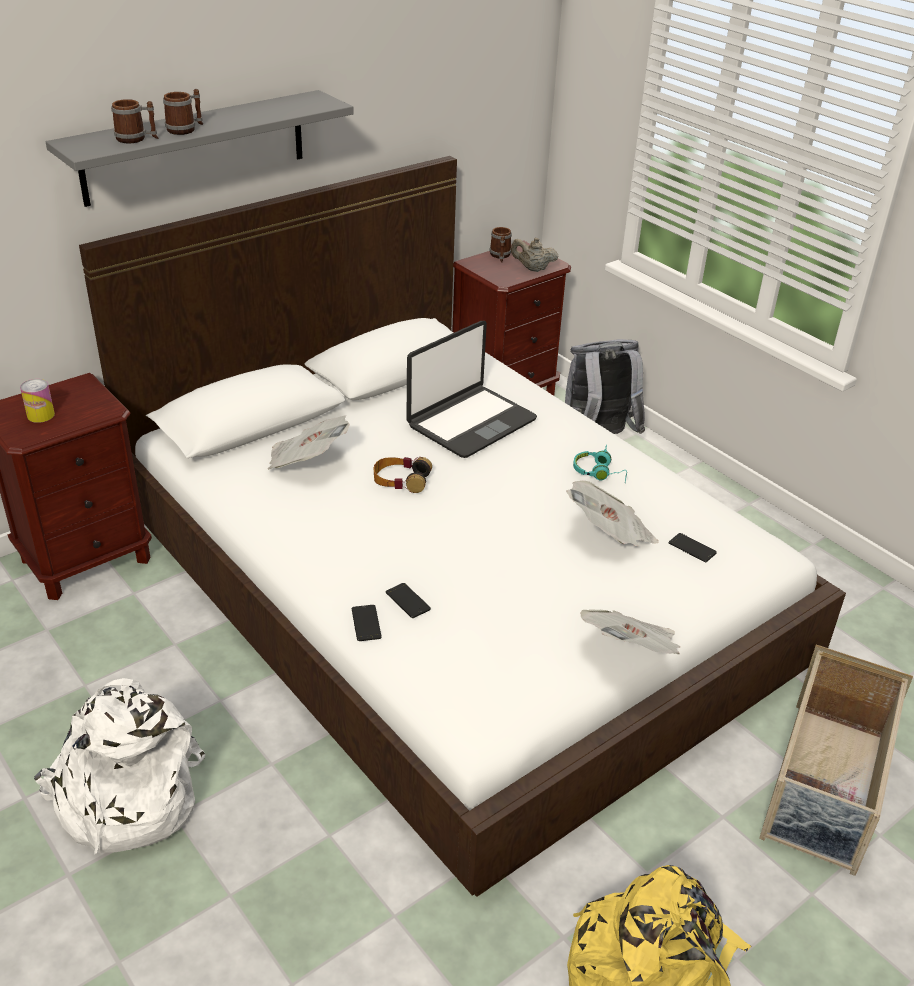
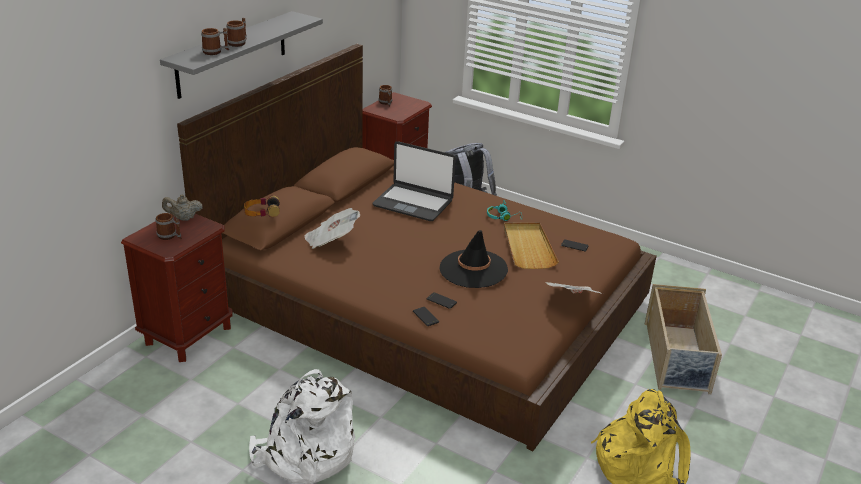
camera: 20 degrees left, 5 degrees down
can [20,379,55,423] -> mug [155,213,182,240]
white bed [79,156,846,897] -> brown bed [177,44,657,451]
headphones [373,457,432,493] -> headphones moved to [244,196,280,217]
laptop [406,321,537,458] -> laptop turned 90 degrees clockwise [373,141,456,221]
beige teapot [511,237,558,272] -> beige teapot moved to [162,194,203,221]
newspaper [566,480,659,546] -> beige tray [504,222,559,269]
none -> black hat [439,230,508,288]

